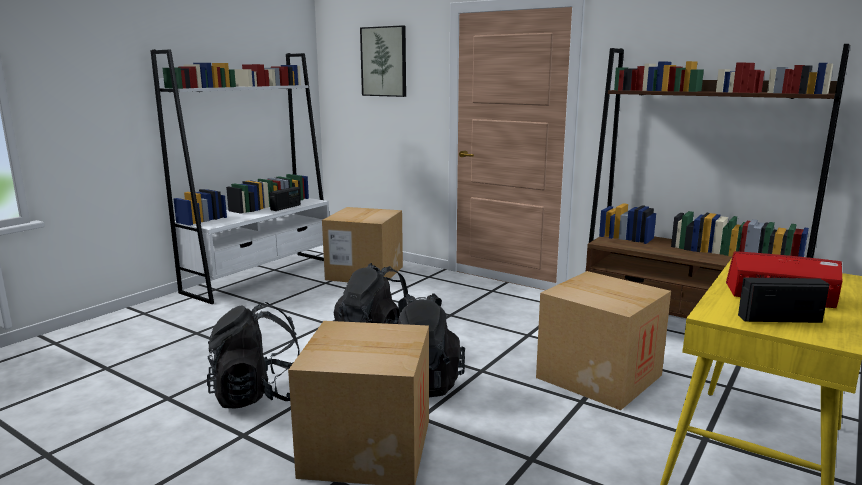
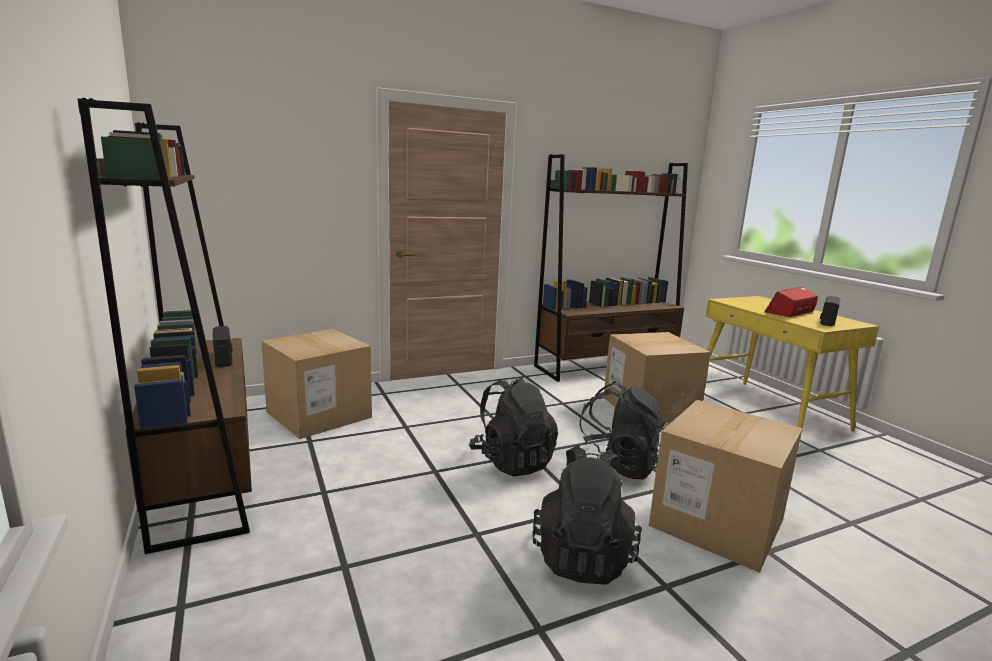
camera: 60 degrees left, 0 degrees up
white bookcase [151,50,329,304] -> brown bookcase [78,98,252,554]
picture [360,25,406,97] -> none

